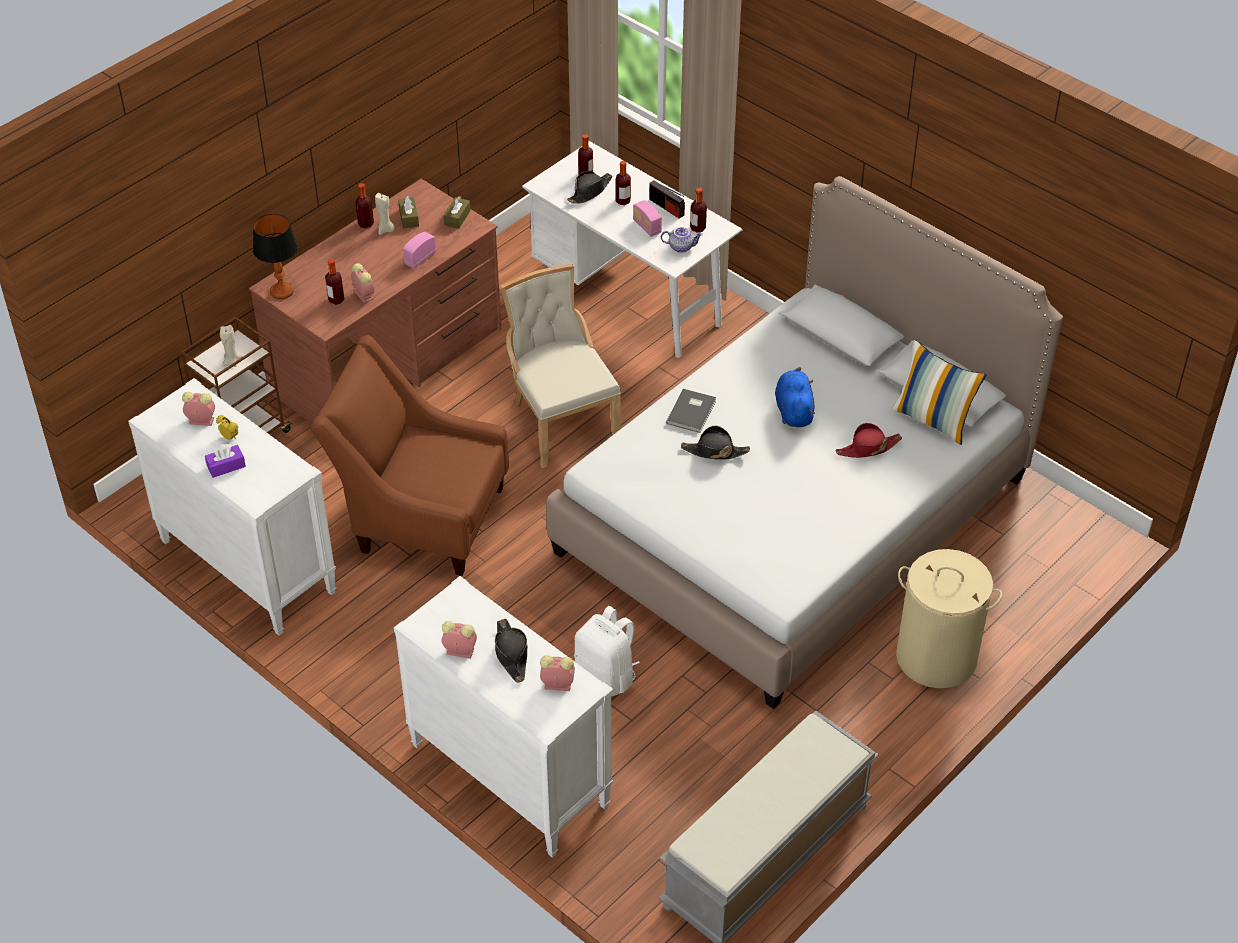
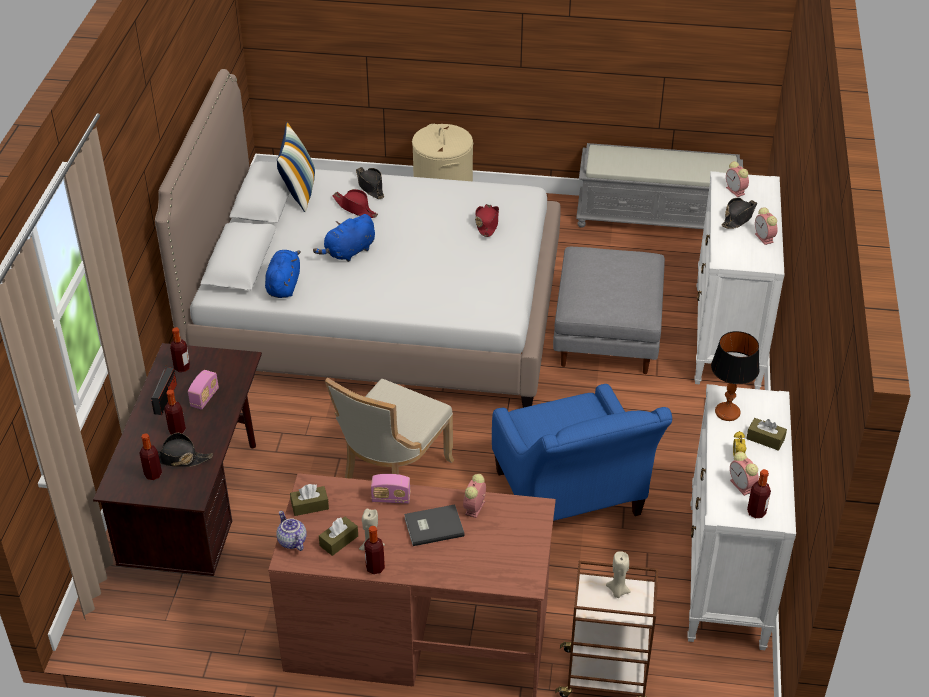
camera: 125 degrees left, 5 degrees down
purple tissue box [205,444,246,478] -> brown tissue box [746,418,787,451]
table lamp [253,214,298,299] -> table lamp moved to [711,331,760,421]
brown armchair [310,335,509,576] -> blue armchair [492,384,672,521]
bottle [325,259,344,305] -> bottle moved to [747,469,771,518]
white desk [522,141,742,358] -> brown desk [93,343,262,576]
white backpack [574,606,640,696] -> grey ottoman [553,247,665,374]
teapot [661,227,703,253] -> teapot moved to [276,511,307,551]
grey book [666,389,716,433] -> grey book moved to [404,504,465,546]
black hat [681,426,750,460] -> black hat moved to [356,167,384,199]
none -> blue plush toy [265,250,301,298]
none -> red hat [475,204,499,237]

